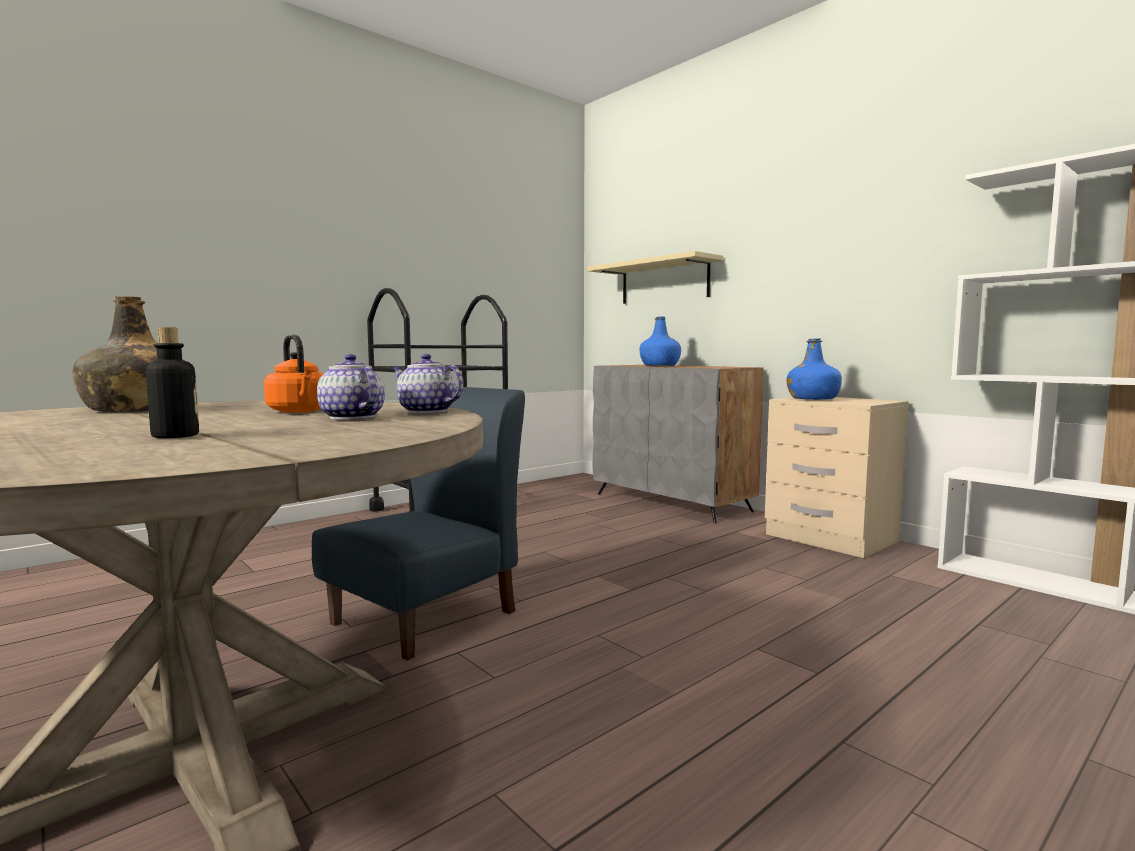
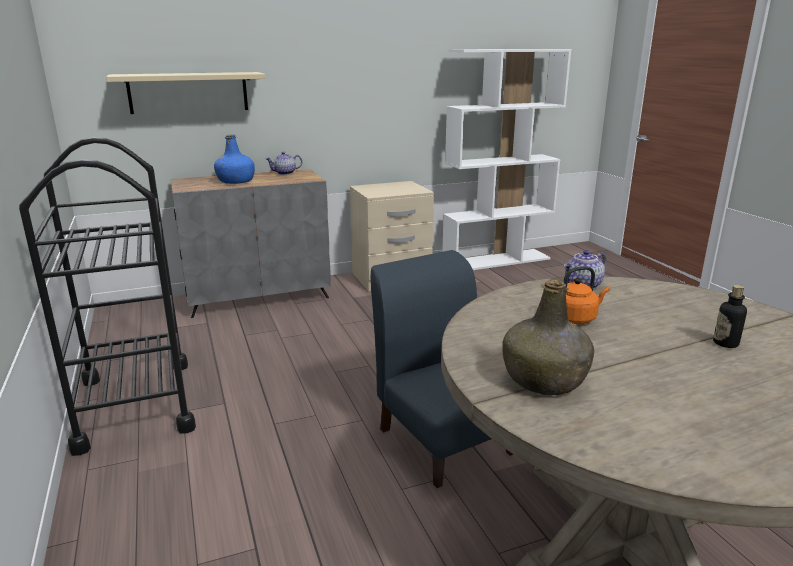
camera: 70 degrees left, 15 degrees up
teapot [317,354,385,420] -> teapot moved to [266,152,302,175]
blue bottle [787,338,842,400] -> none

